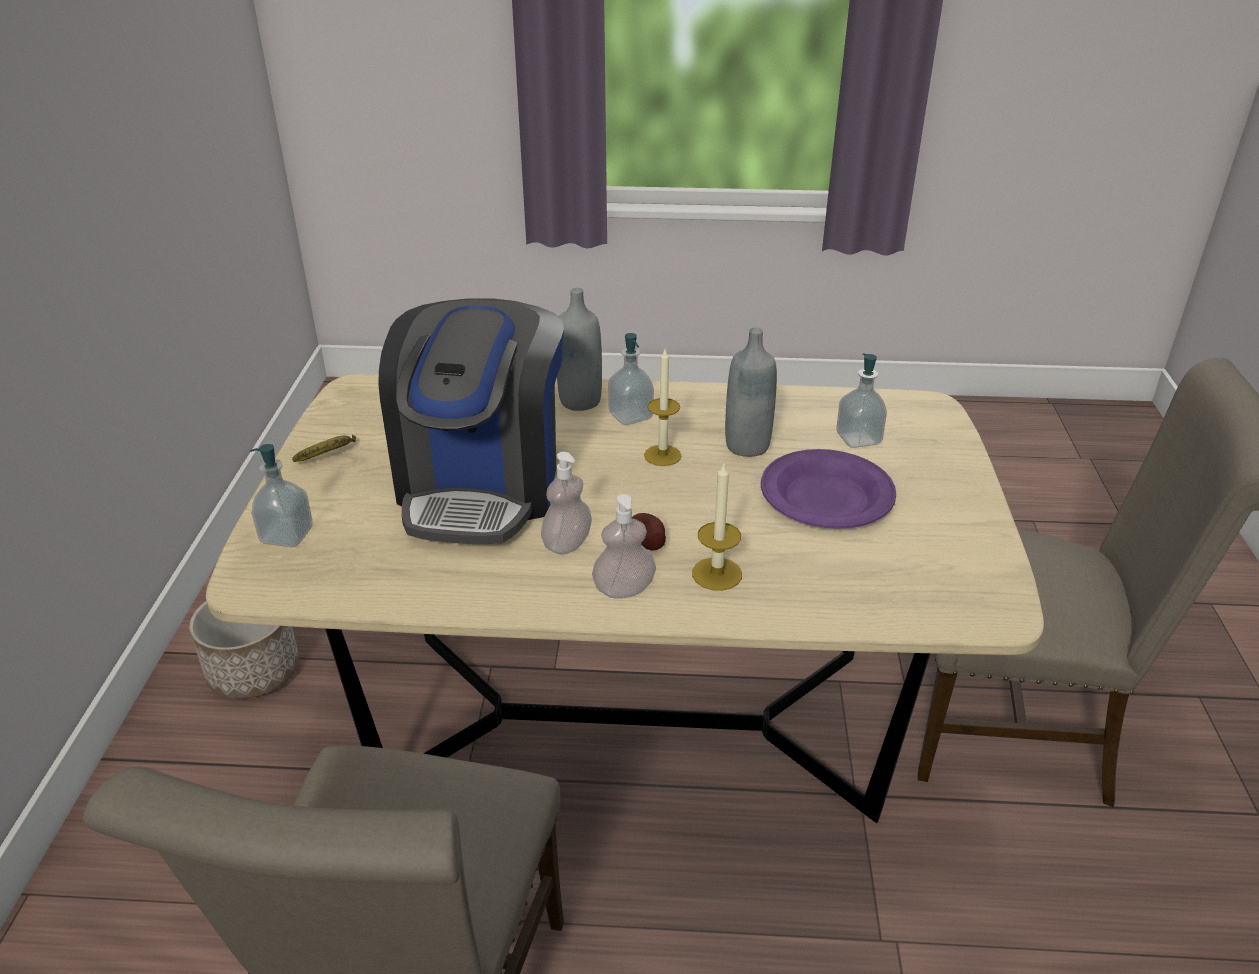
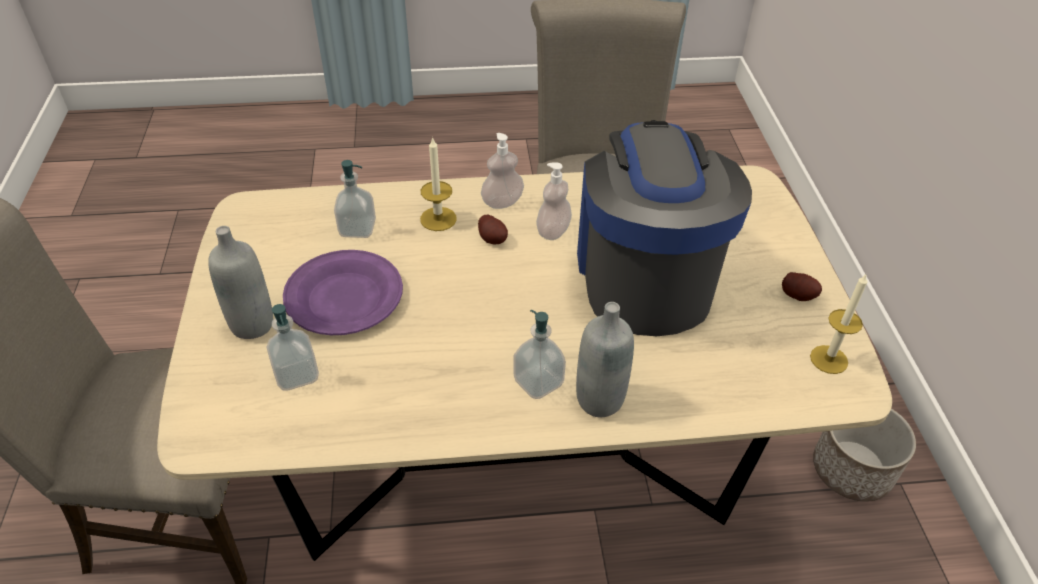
camera: 170 degrees right, 10 degrees up
soap dispenser [250,444,313,547] -> soap dispenser moved to [334,160,376,238]
banana [292,435,356,462] -> potato [782,272,822,301]
candle [644,349,681,466] -> candle moved to [810,273,868,374]
grey bottle [725,327,777,457] -> grey bottle moved to [208,226,273,339]

